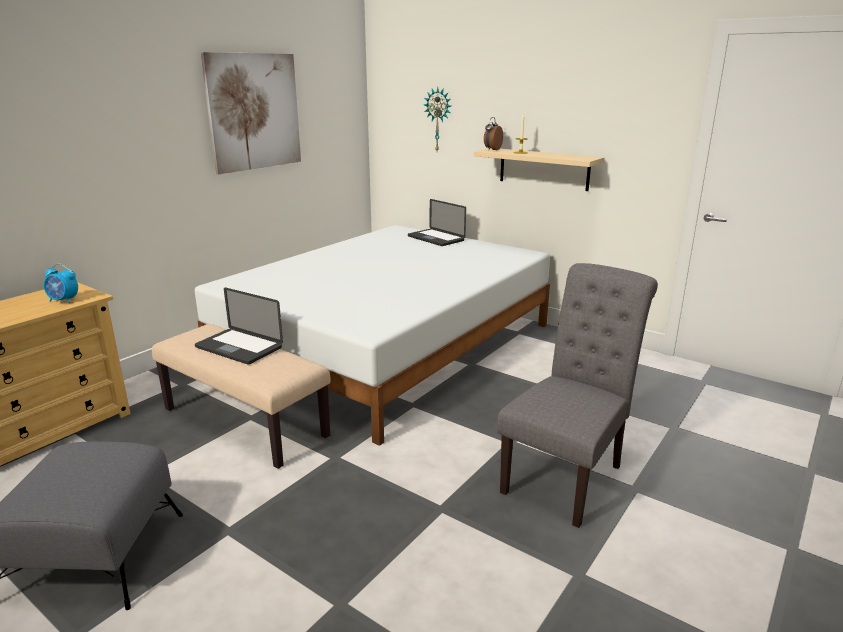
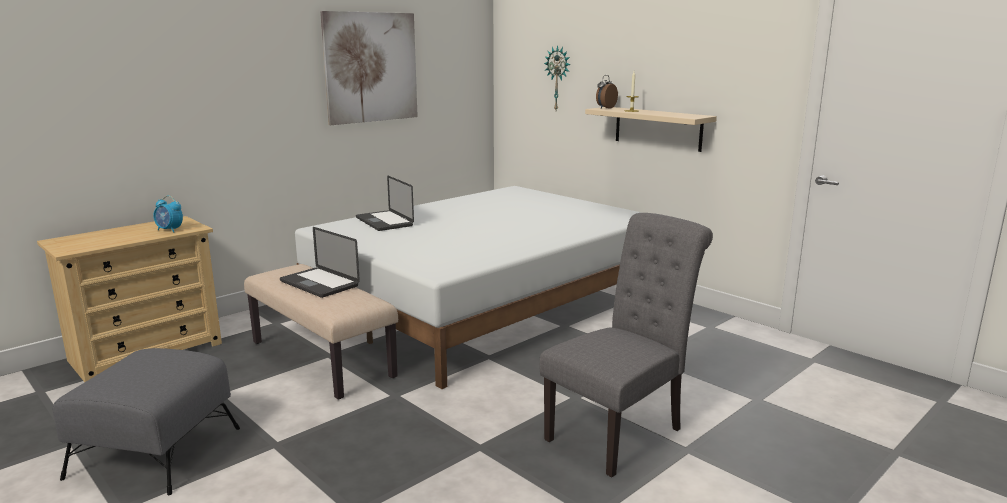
camera: 10 degrees right, 5 degrees down
laptop [408,199,466,246] -> laptop moved to [356,176,414,231]

